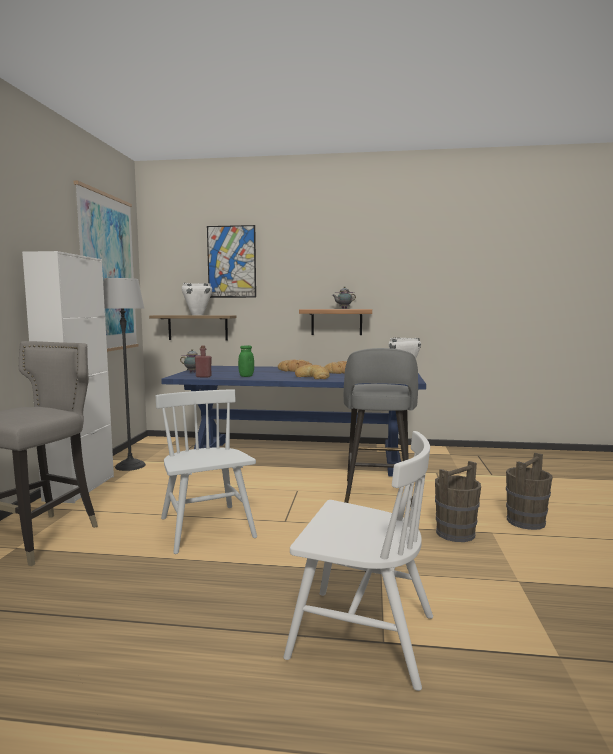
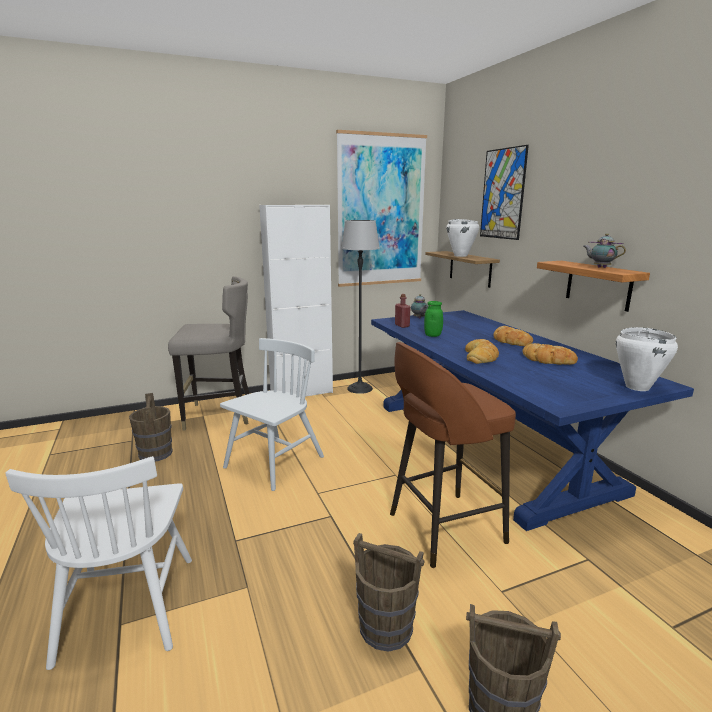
camera: 60 degrees right, 10 degrees up
grey stool [344,348,418,503] -> brown stool [390,342,516,568]
none -> brown bucket [129,393,173,462]

